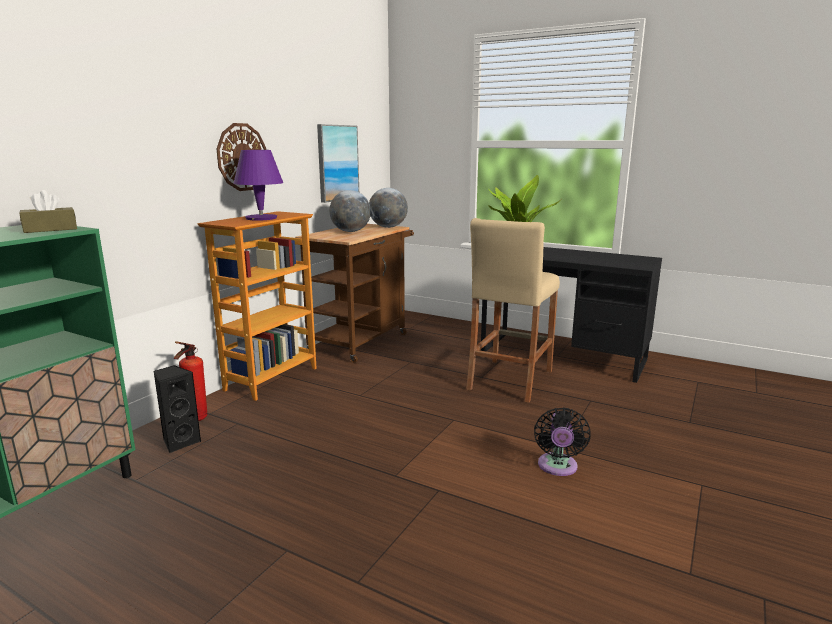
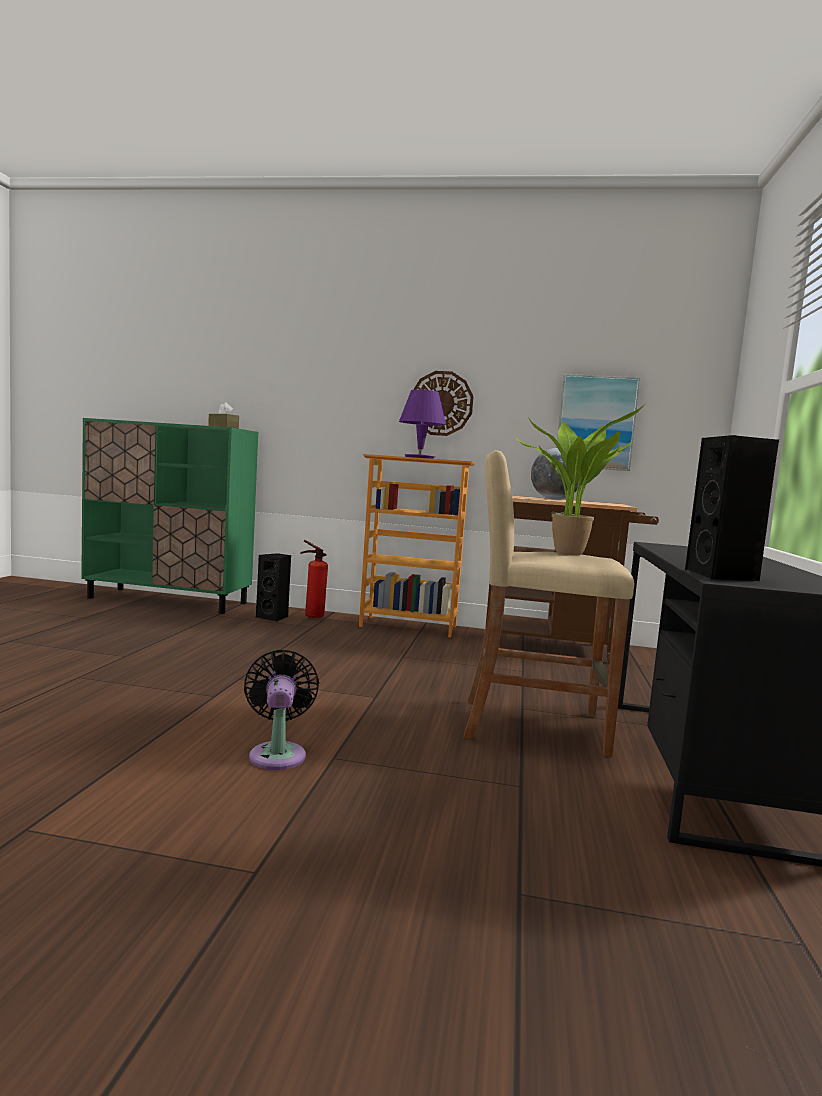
camera: 70 degrees right, 10 degrees down
globe [369,188,408,228] -> none
black fan [534,407,591,476] -> black fan turned 90 degrees clockwise [244,649,319,770]
none -> black speaker [685,435,779,581]

